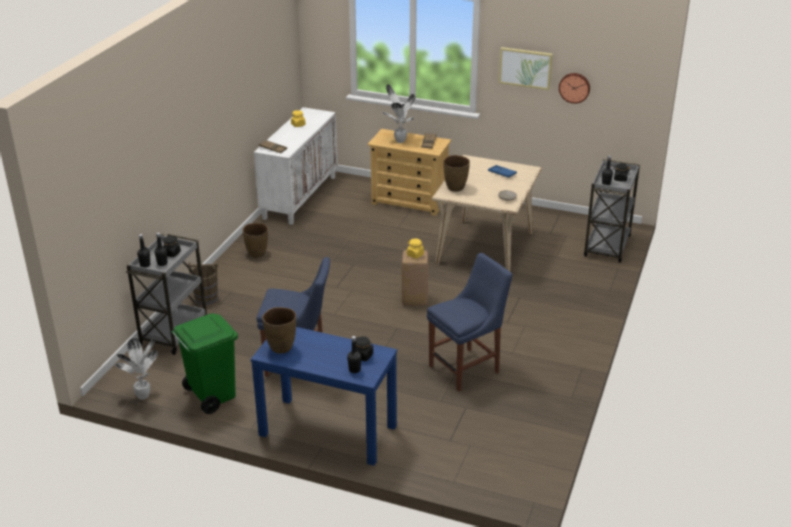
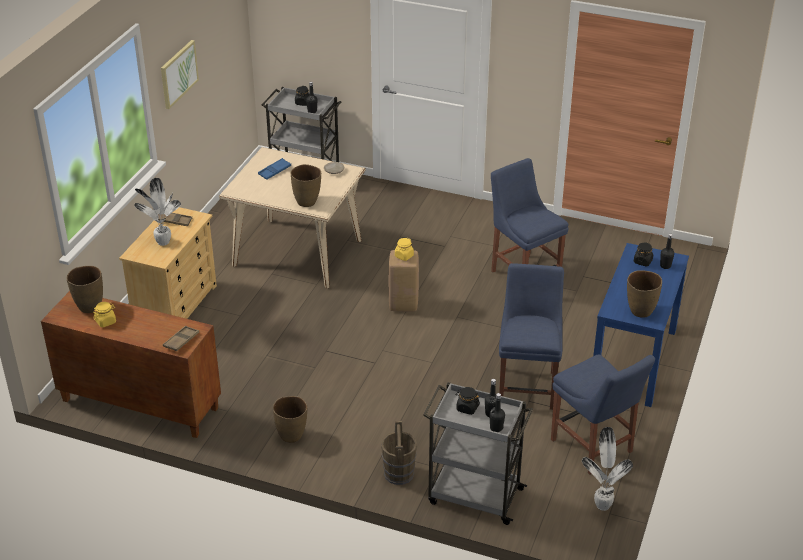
camera: 90 degrees left, 5 degrees up
green trash can [171,314,238,414] -> blue chair [551,354,655,475]
white cabinet [254,107,338,225] -> brown cabinet [41,291,221,438]
wall clock [559,73,590,104] -> none
none -> brown vase [67,266,103,313]

